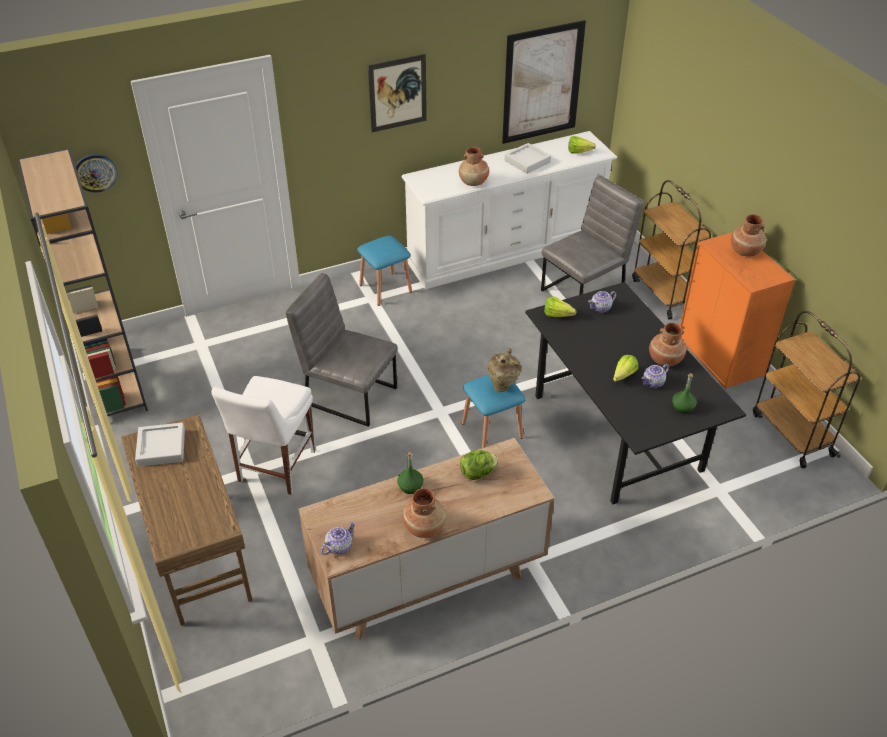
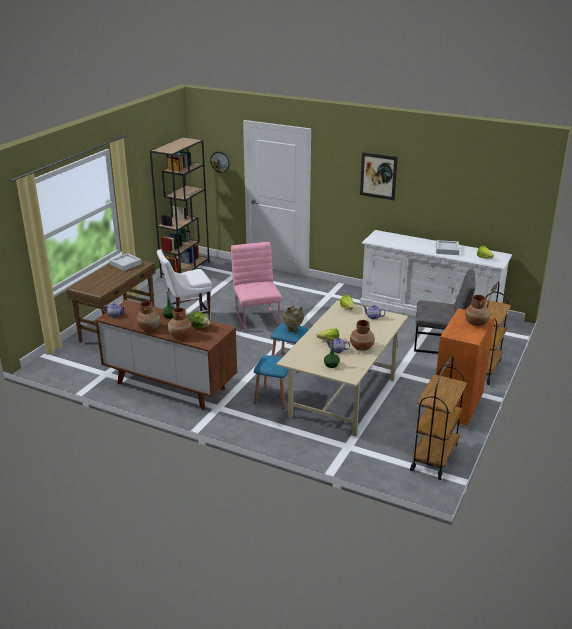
camera: 50 degrees right, 15 degrees down
grey chair [286,273,398,427] -> pink chair [231,242,282,331]
green dresser [299,438,555,640] -> brown dresser [95,300,237,410]
blue stool [357,236,412,306] -> blue stool moved to [254,355,288,409]
brown vase [459,147,489,186] -> brown vase moved to [168,307,192,338]
picture [502,20,586,144] -> none
black dining table [525,282,746,504] -> beige dining table [276,300,408,437]

